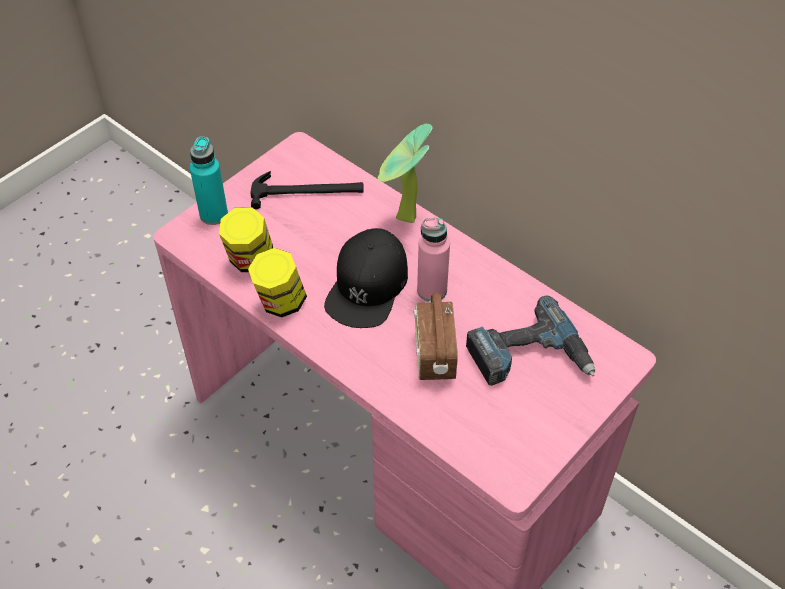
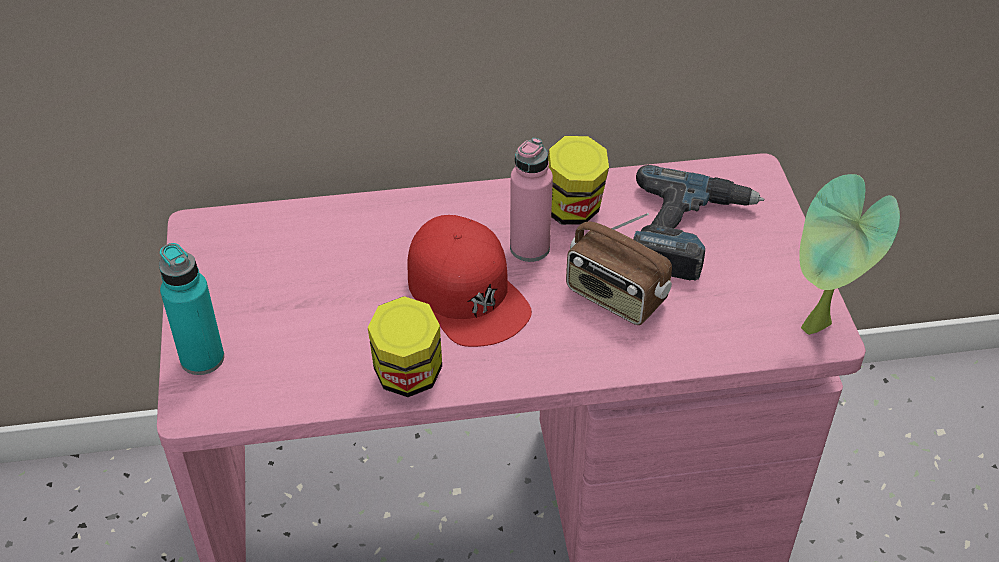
camera: 50 degrees left, 5 degrees down
jar [219,207,273,272] -> jar moved to [548,136,609,225]
hammer [251,171,364,209] -> none
black cap [324,228,408,328] -> red cap [408,215,532,347]
potted plant [378,124,433,223] -> potted plant moved to [799,174,900,335]

